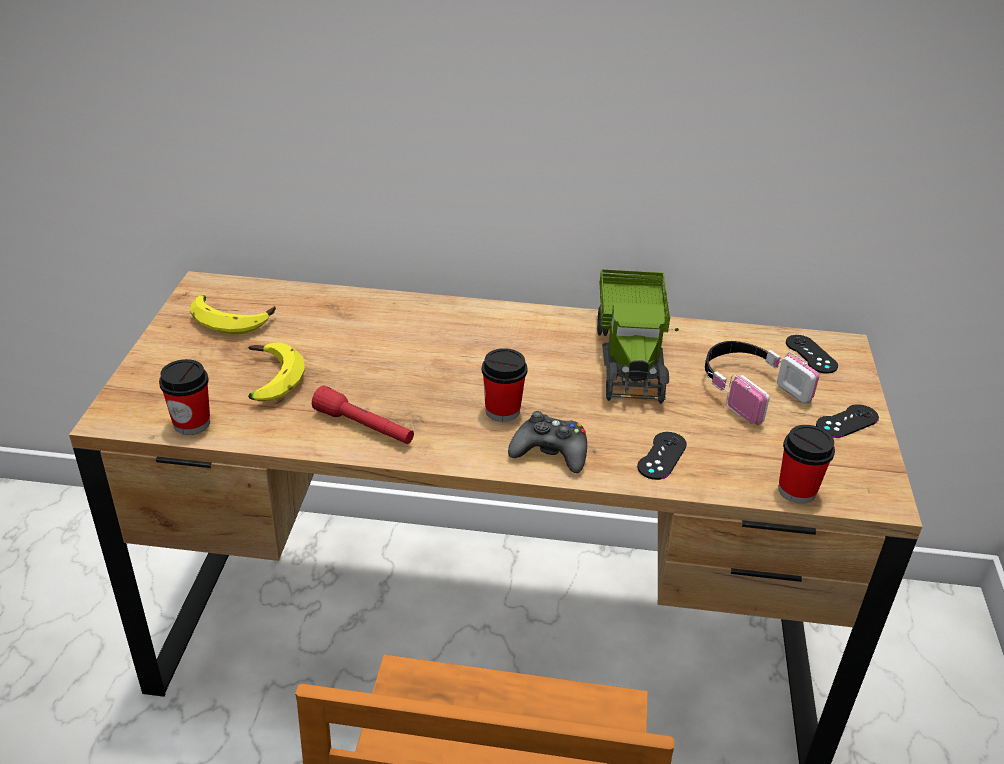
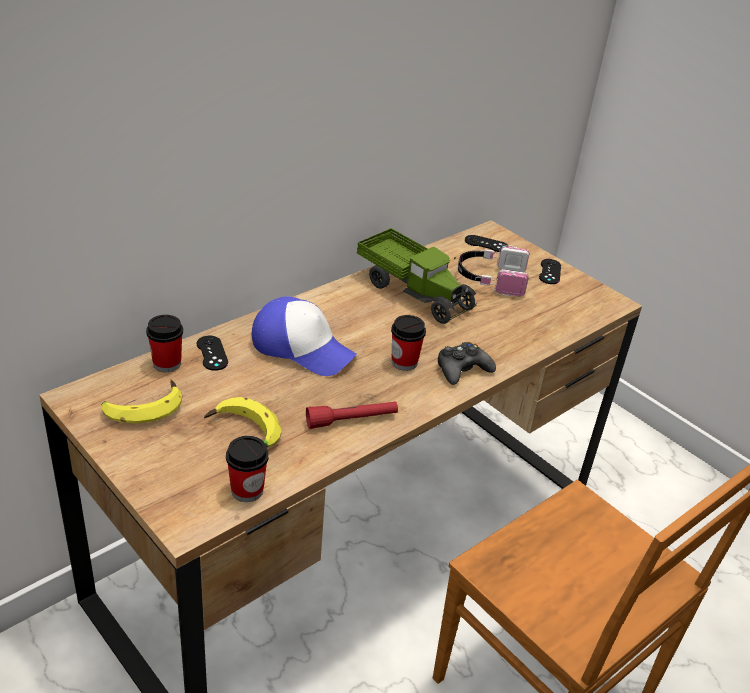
camera: 50 degrees left, 0 degrees up
black game controller [637,432,687,480] -> black game controller moved to [197,335,228,371]
cup [778,425,835,504] -> cup moved to [146,315,183,372]
none -> cap [252,296,357,376]

